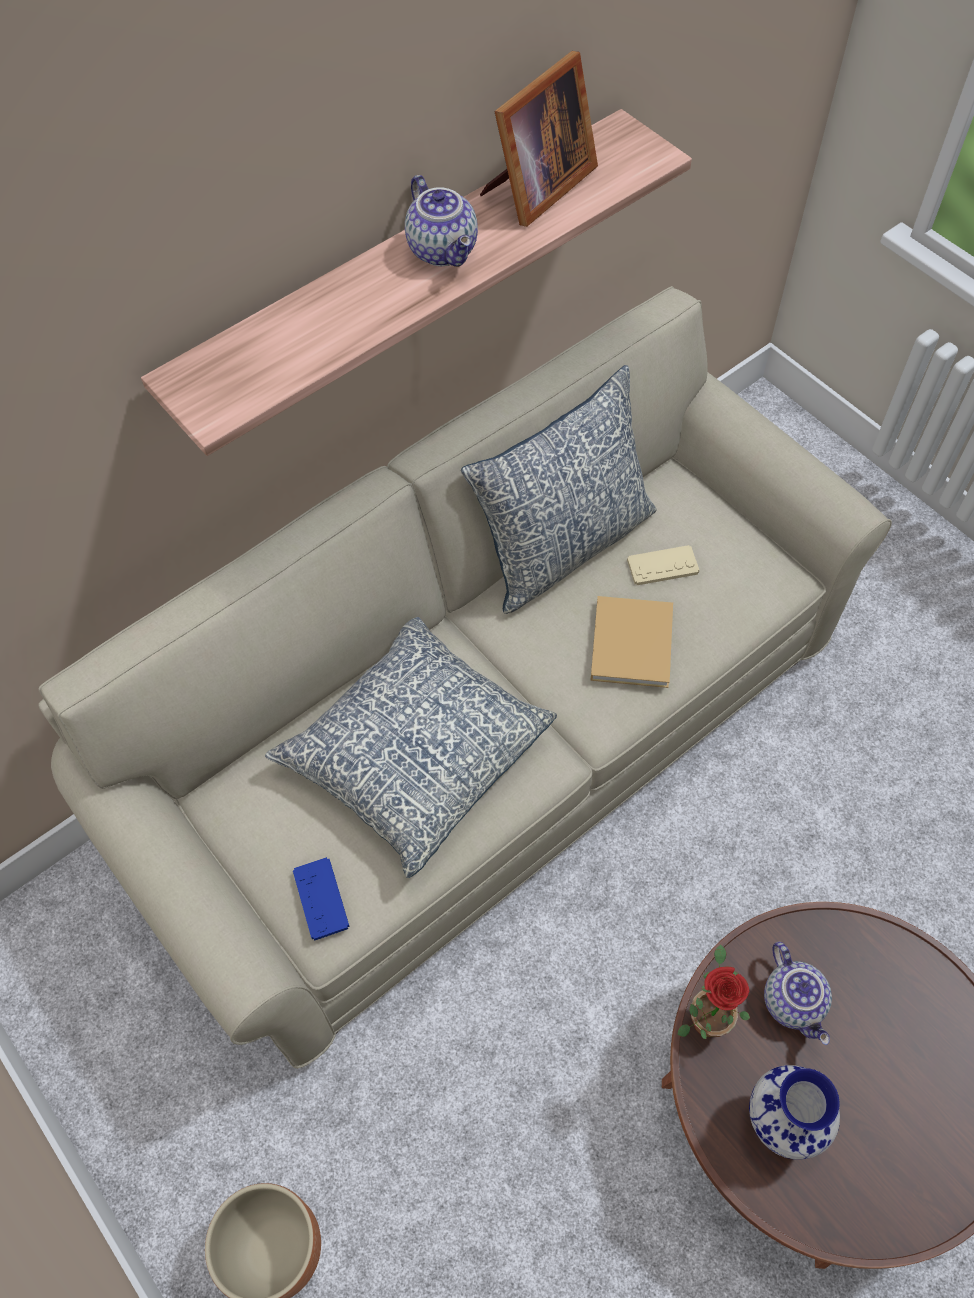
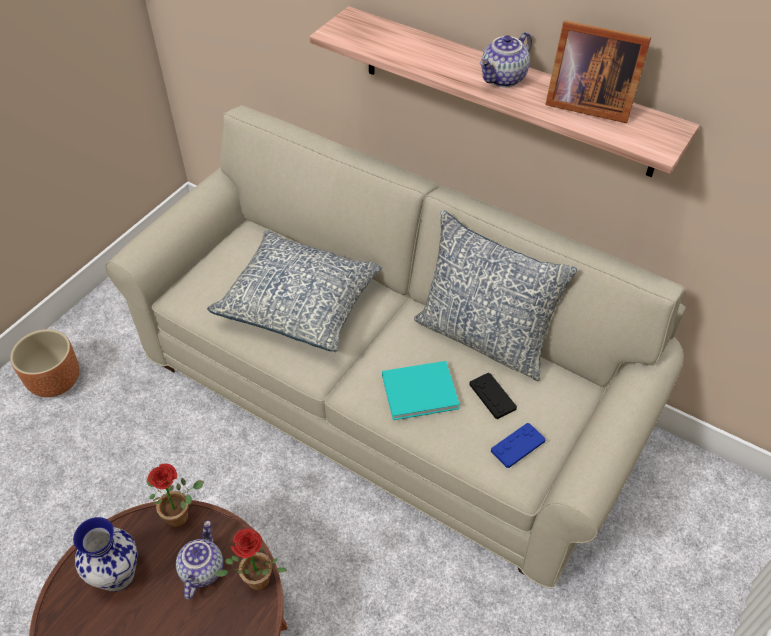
camera: 70 degrees right, 10 degrees down
blue game controller [293,857,350,941] -> blue game controller moved to [491,423,545,468]
beige book [590,596,673,688] -> turquoise book [382,361,460,420]
beige game controller [627,545,699,585] -> black game controller [469,373,517,419]
teapot [764,942,832,1045] -> teapot turned 135 degrees clockwise [176,521,223,600]
none -> potted plant [215,529,287,591]

